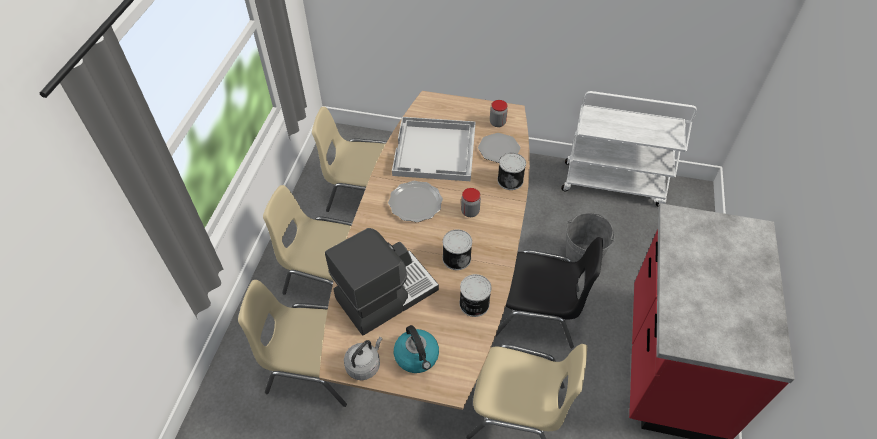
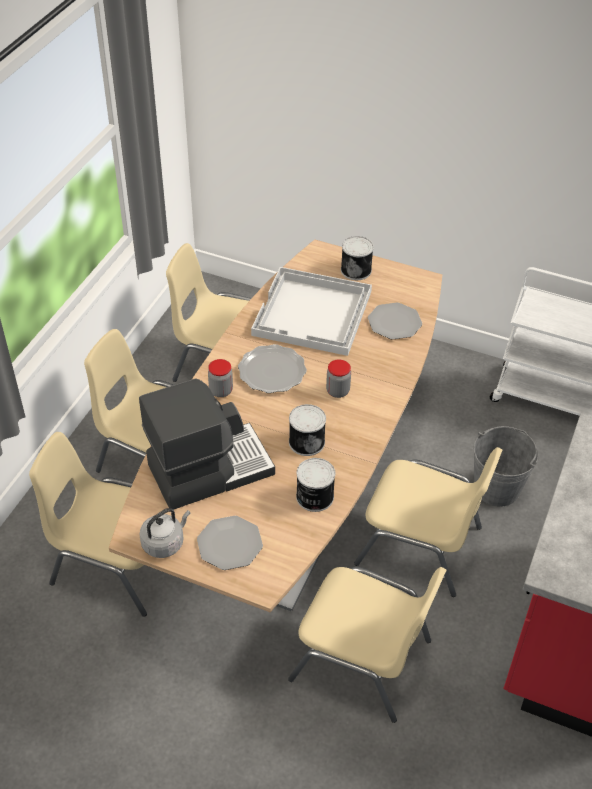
camera: 10 degrees right, 5 degrees down
kettle [394,325,439,373] -> plate [197,516,263,570]
jar [490,100,508,127] -> jar moved to [208,359,233,397]
black chair [496,237,603,348] -> beige chair [354,447,502,597]
can [497,153,526,190] -> can moved to [341,236,374,280]

